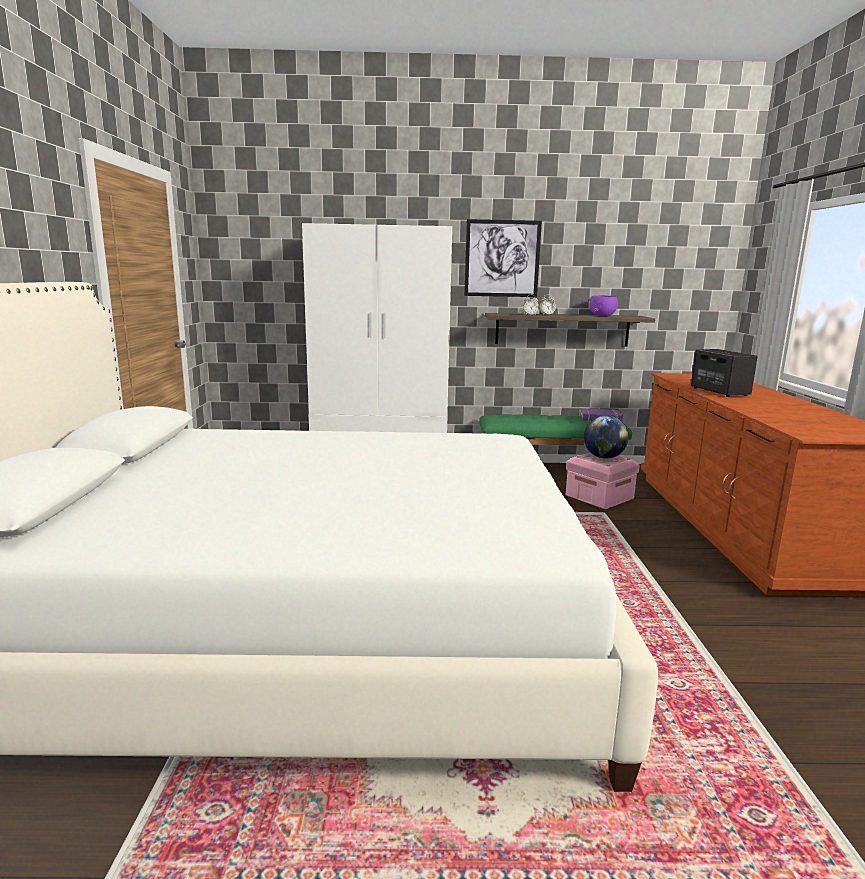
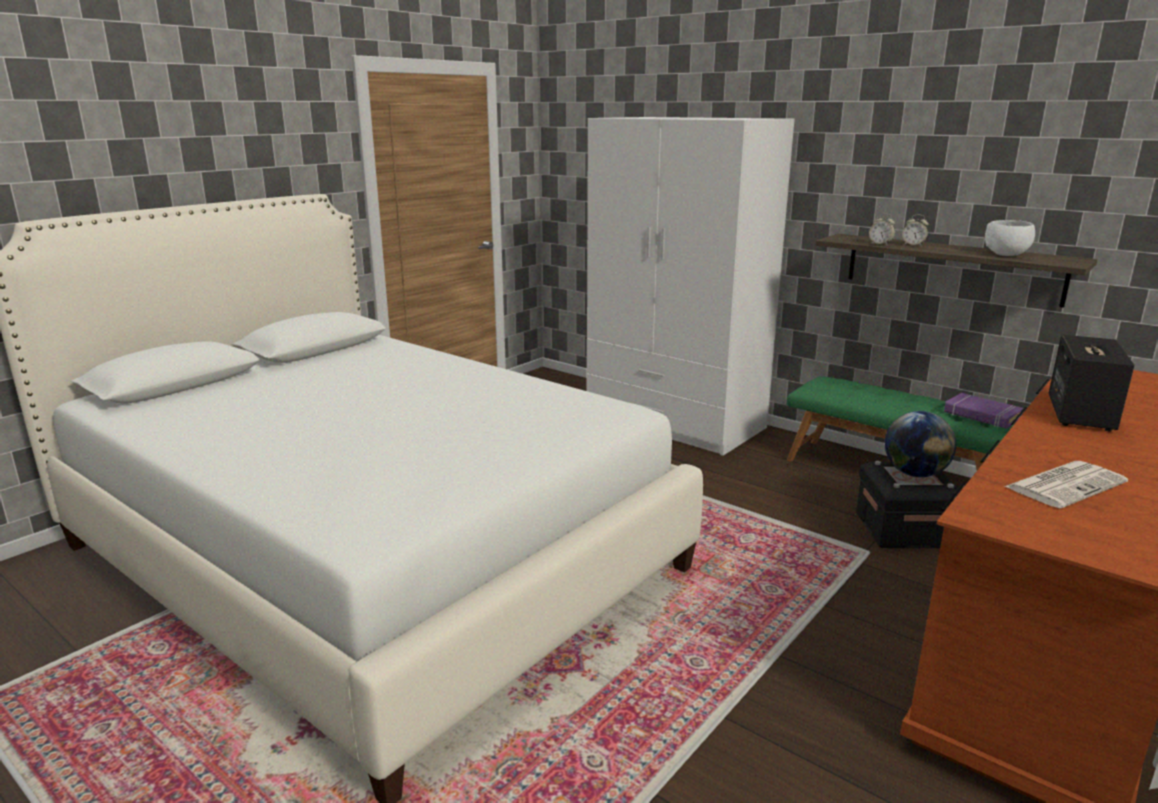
camera: 40 degrees right, 5 degrees up
picture [464,219,542,297] -> none
pink storage box [566,452,640,509] -> black storage box [856,461,960,548]
purple bowl [589,295,618,316] -> white bowl [985,220,1035,256]
none -> newspaper [1004,461,1128,508]

